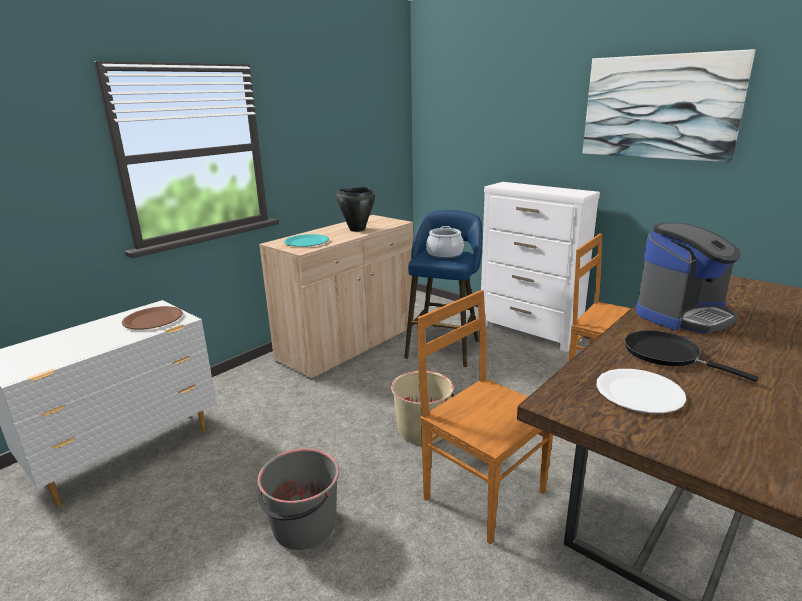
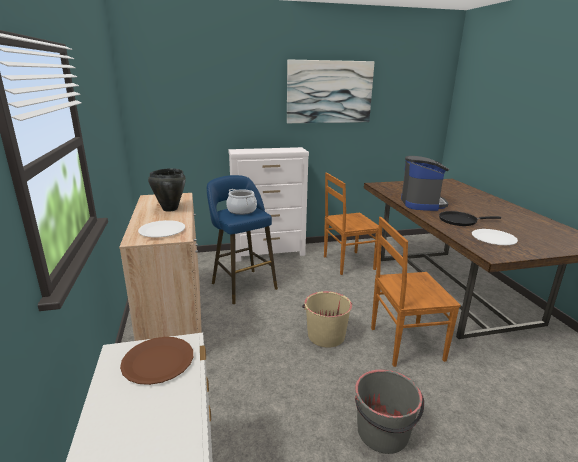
camera: 55 degrees left, 0 degrees up
turquoise plate [284,234,329,247] -> white plate [138,220,185,237]

